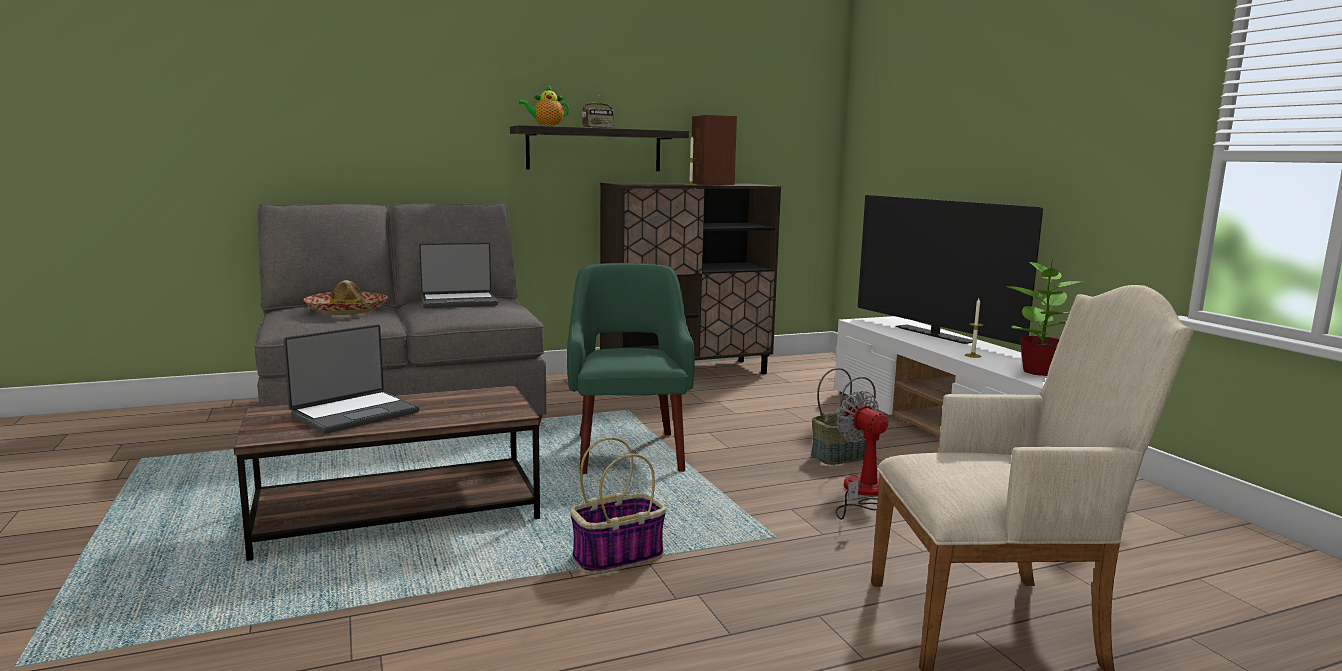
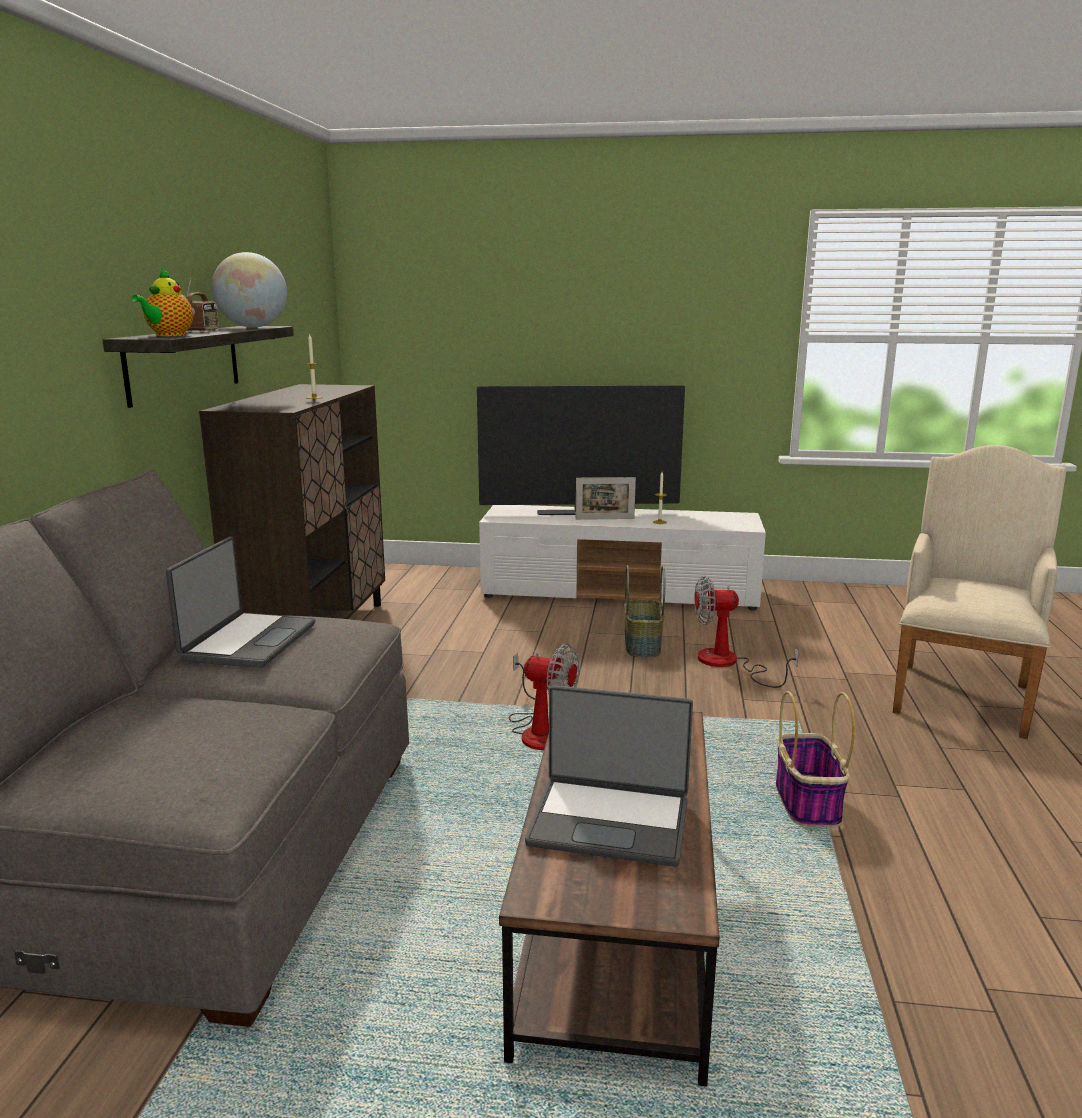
camera: 60 degrees left, 5 degrees up
laptop [283,324,419,434] -> laptop turned 120 degrees clockwise [525,685,693,867]
hat [304,280,388,315] -> none
green armchair [567,263,695,474] -> fan [509,644,579,750]
brown speaker [692,115,737,185] -> none
potted plant [1005,260,1083,376] -> none
none -> globe [212,252,287,328]
none -> picture frame [576,477,636,520]

